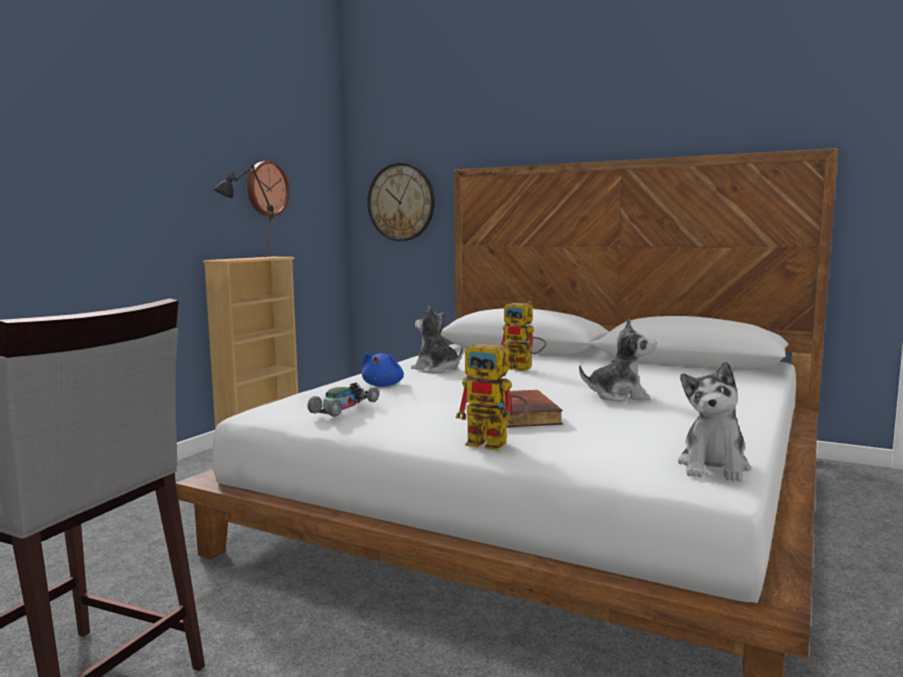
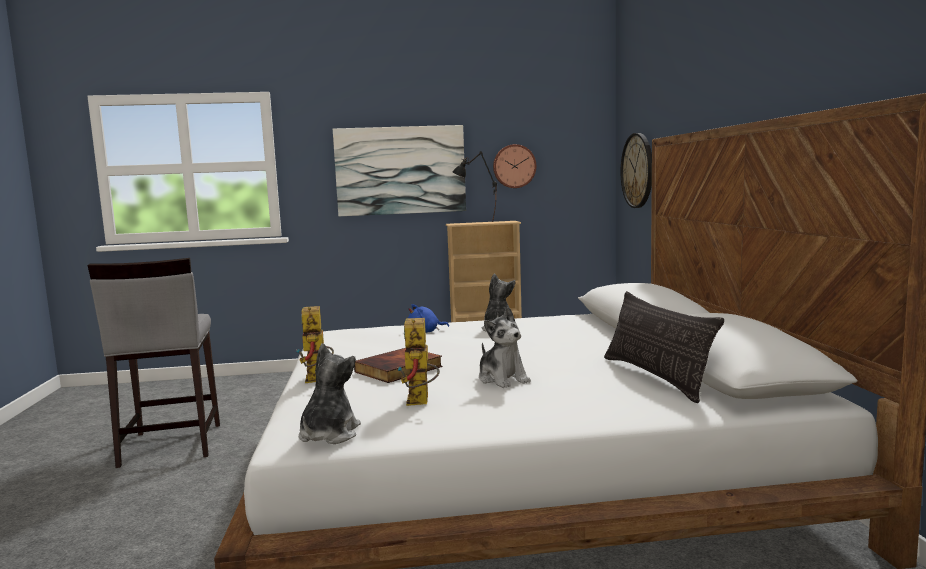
camera: 55 degrees right, 0 degrees up
toy car [308,382,379,417] -> none
toy robot [501,301,546,371] -> toy robot moved to [397,318,439,406]
plush toy [678,362,751,482] -> plush toy turned 120 degrees clockwise [299,343,361,444]
none -> picture [333,125,466,216]
none -> pillow [604,291,724,403]

